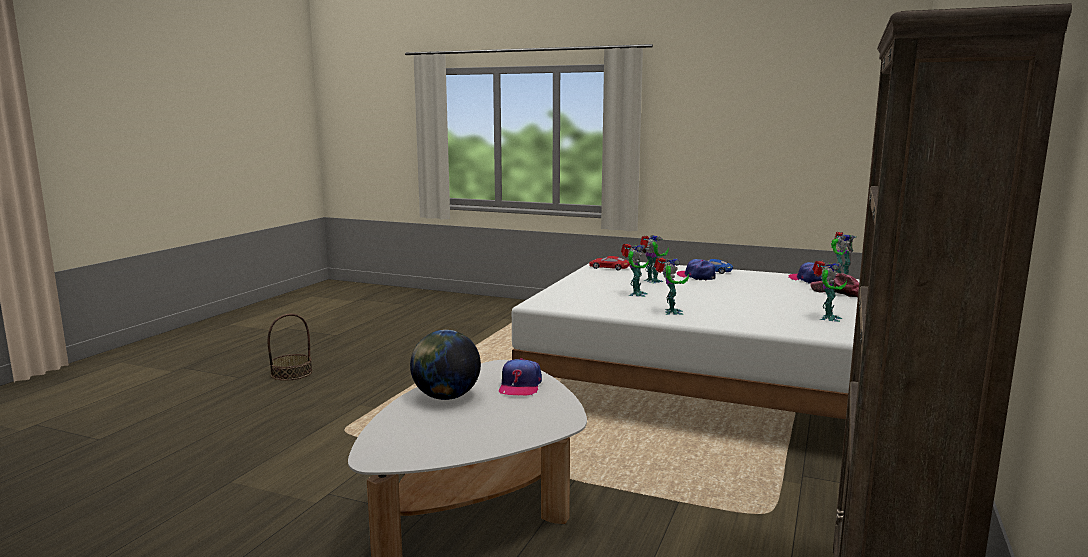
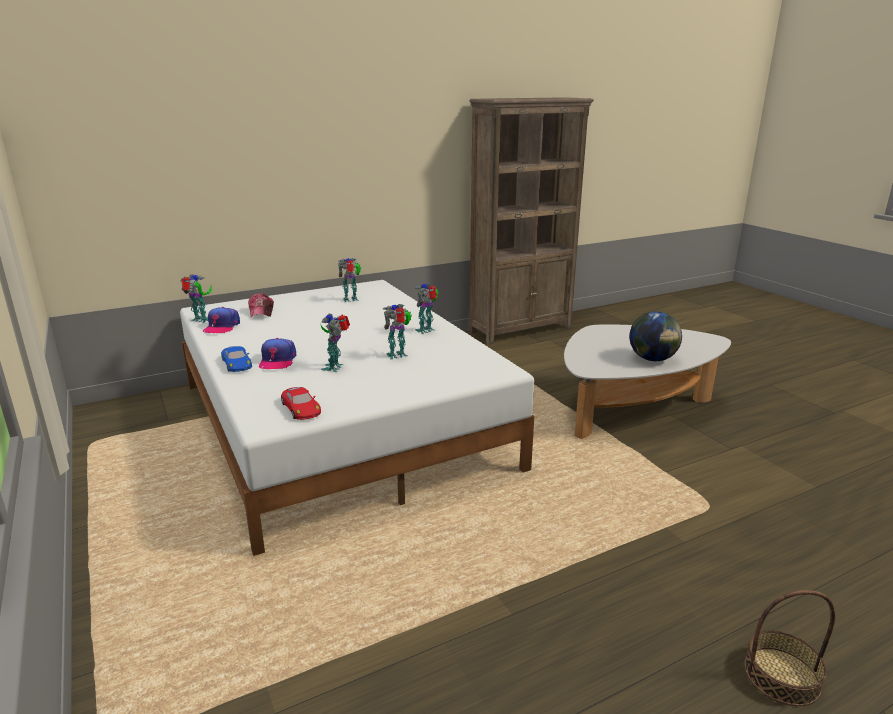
camera: 140 degrees left, 10 degrees up
cap [499,358,542,396] -> none

